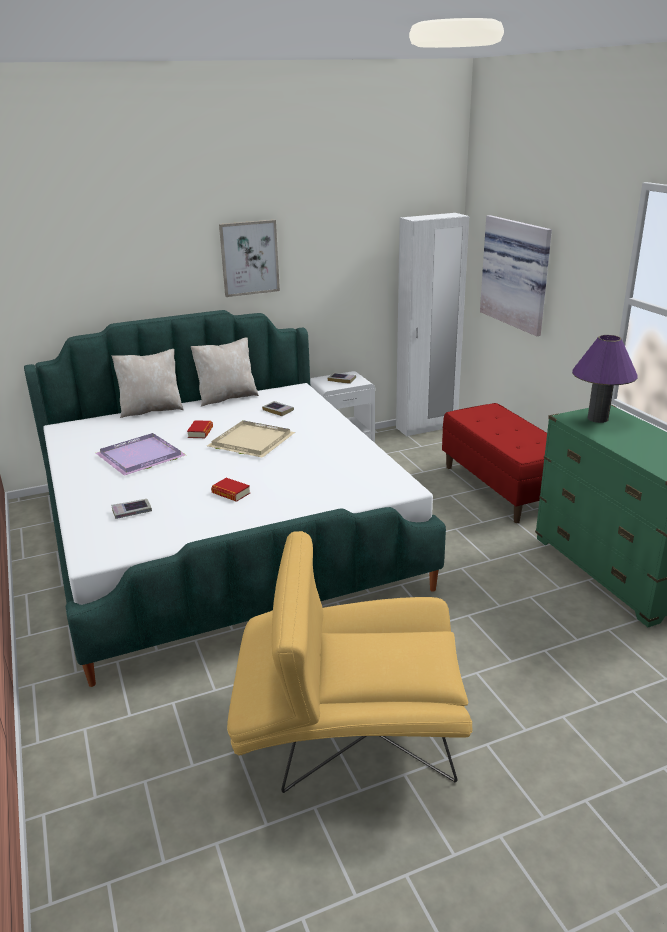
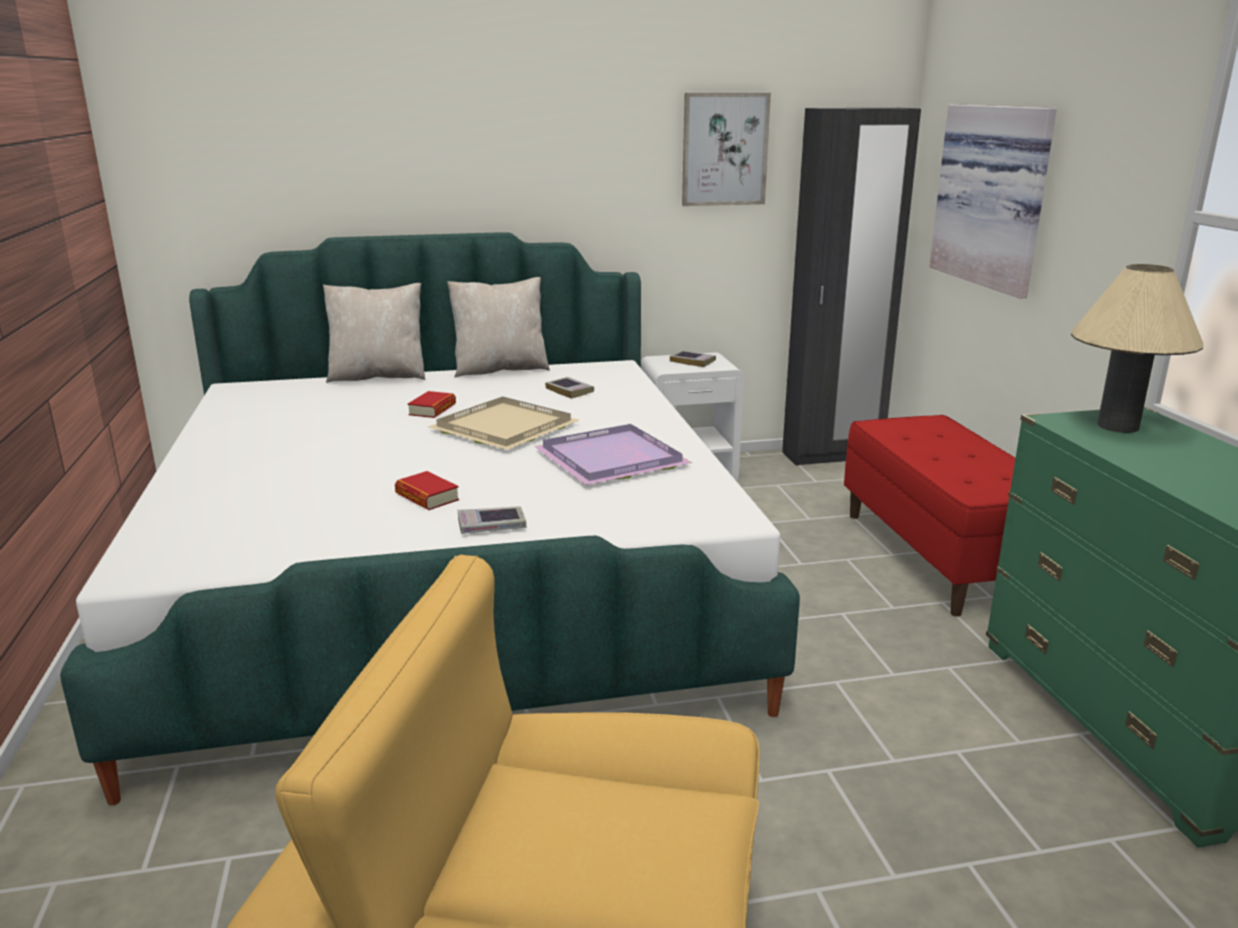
camera: 10 degrees right, 5 degrees down
purple tray [96,433,186,476] -> purple tray moved to [534,424,692,485]
book [111,499,152,519] -> book moved to [458,506,526,534]
picture [219,220,280,297] -> picture moved to [682,93,771,206]
white wardrobe [396,213,469,436] -> black wardrobe [782,108,921,466]
purple table lamp [572,335,638,423] -> beige table lamp [1071,264,1203,433]

